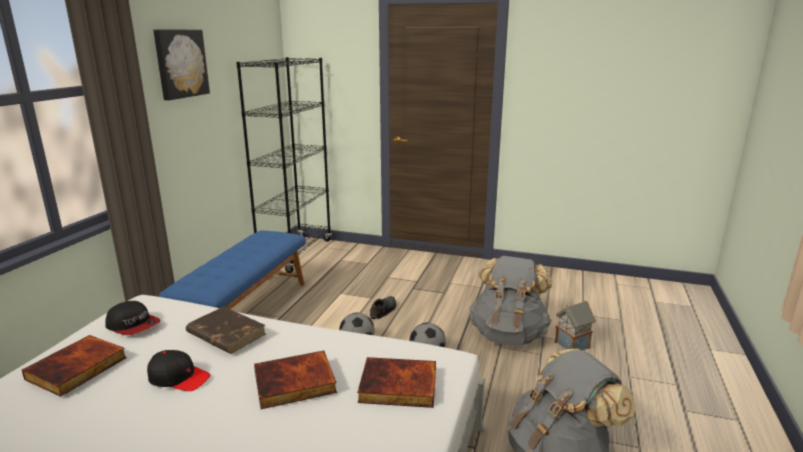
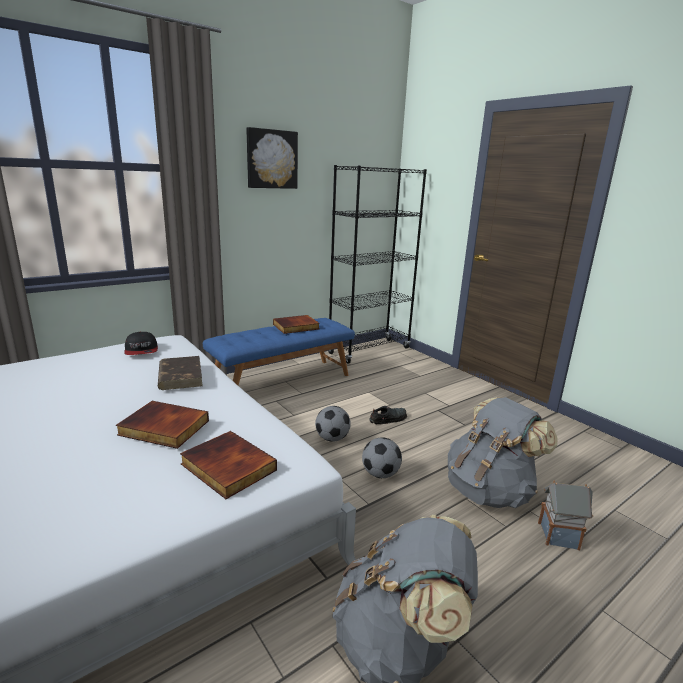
camera: 35 degrees right, 0 degrees up
book [22,335,127,397] -> book moved to [273,315,320,334]
black cap [147,350,210,391] -> none

